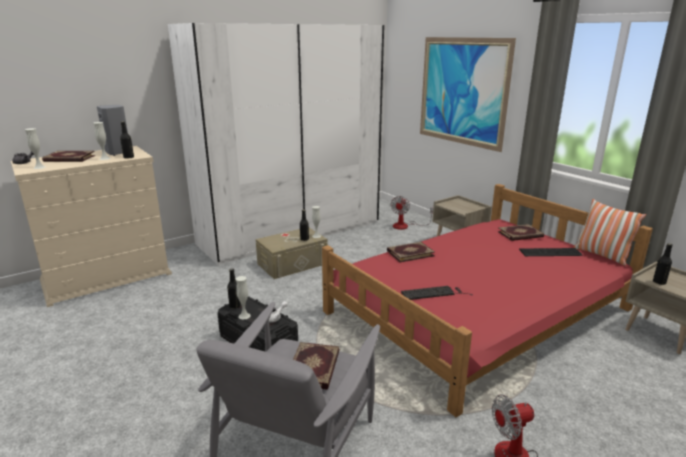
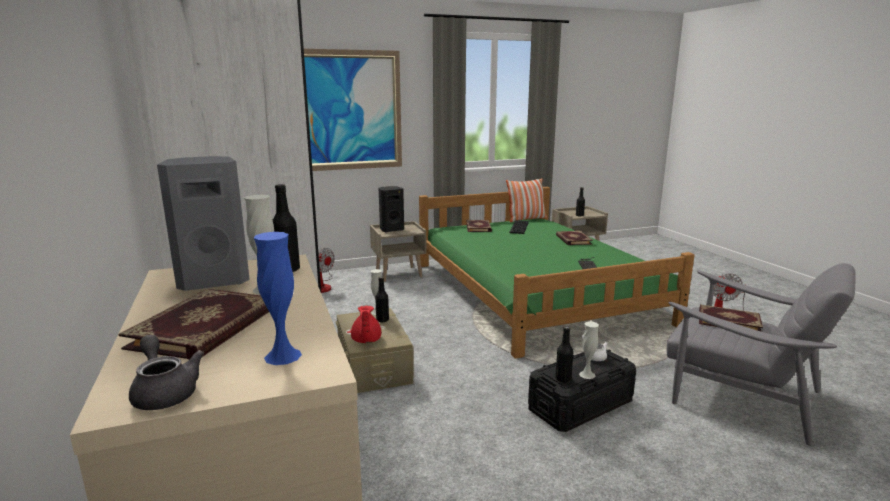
camera: 75 degrees left, 5 degrees down
white vase [25,128,46,169] -> blue vase [254,232,302,365]
red bed [322,184,653,417] -> green bed [419,187,695,359]
book [387,242,435,263] -> book moved to [556,231,593,245]
none -> red teapot [351,306,381,343]
none -> black speaker [379,186,404,232]

